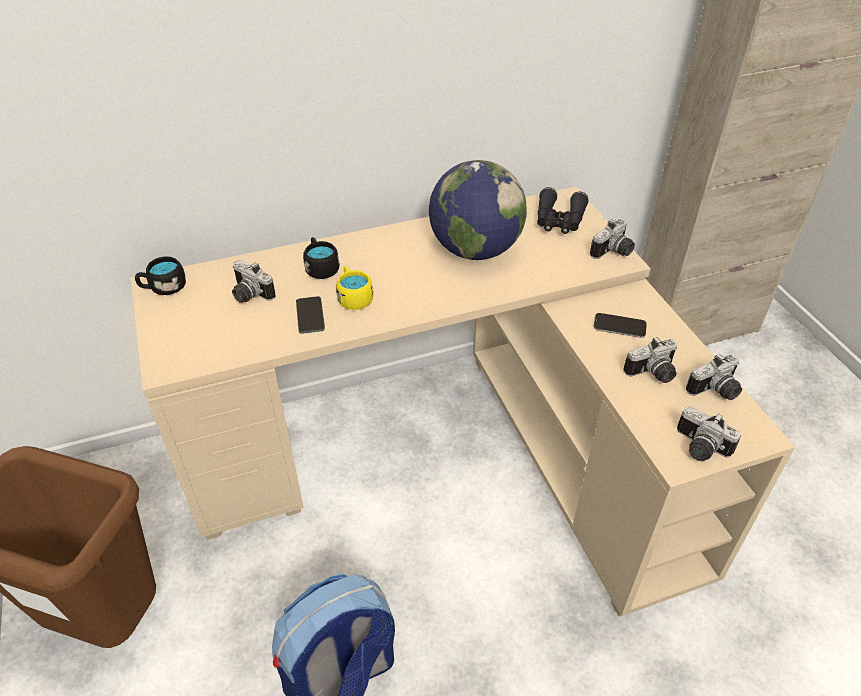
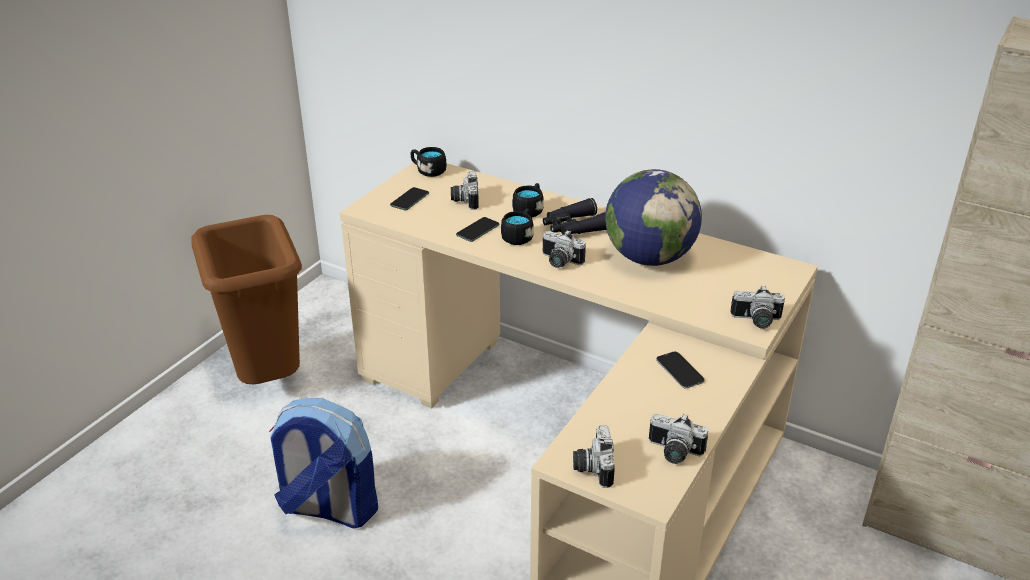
camera: 50 degrees right, 10 degrees down
yellow mug [336,266,373,310] -> black mug [501,209,534,245]
black binoculars [537,187,589,234] -> black binoculars moved to [543,198,607,235]
camera [623,337,678,383] -> camera moved to [542,230,586,268]
none -> phone [390,187,429,210]

